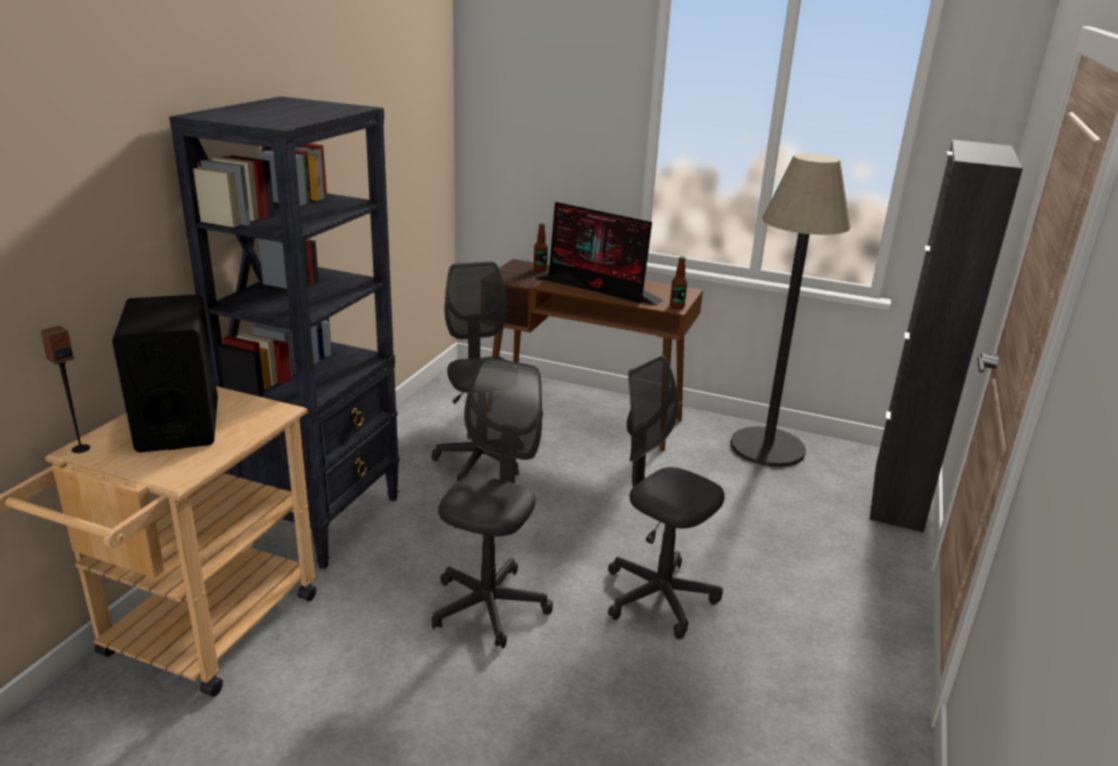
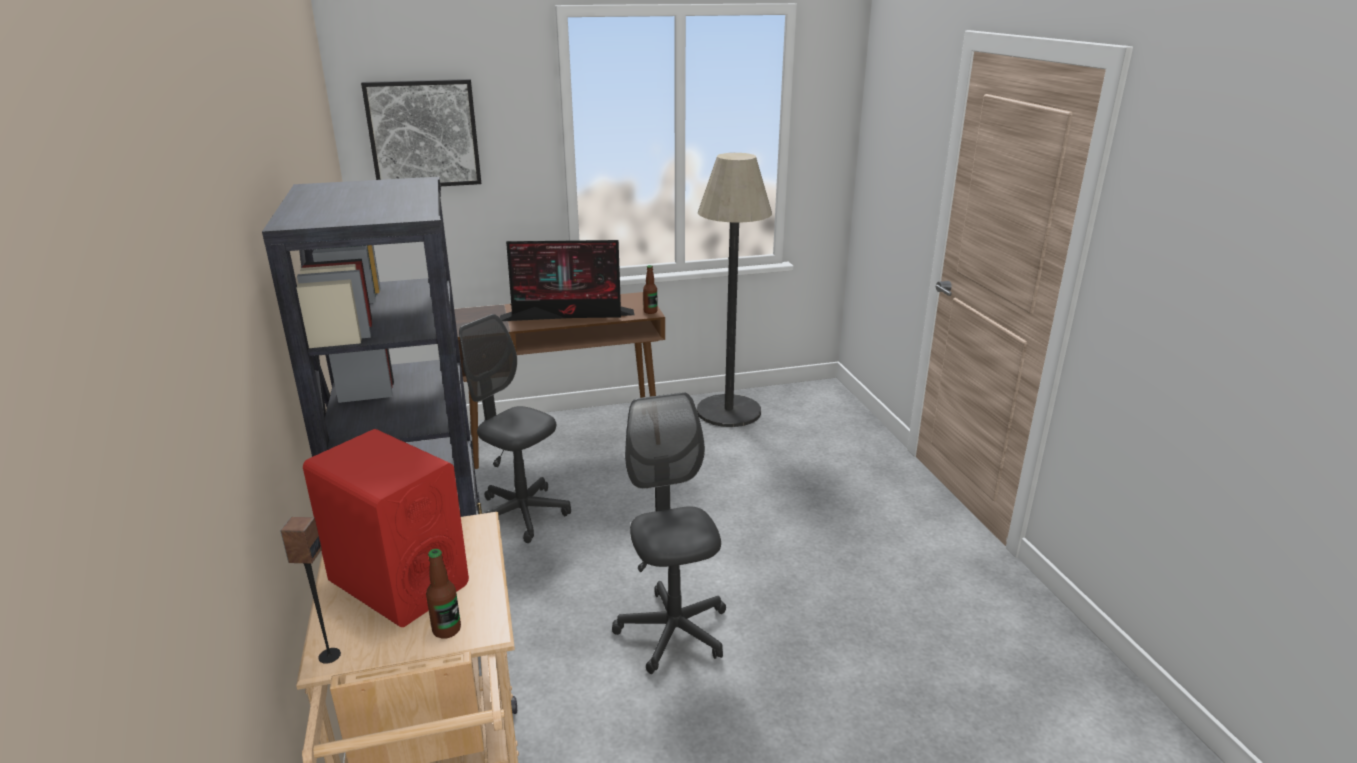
camera: 35 degrees left, 0 degrees up
black speaker [112,294,218,453] -> red speaker [303,429,469,627]
bottle [534,223,548,271] -> bottle moved to [426,549,461,639]
grey office chair [608,355,724,639] -> none
black cabinet [869,139,1023,532] -> none
none -> picture [361,79,481,186]

